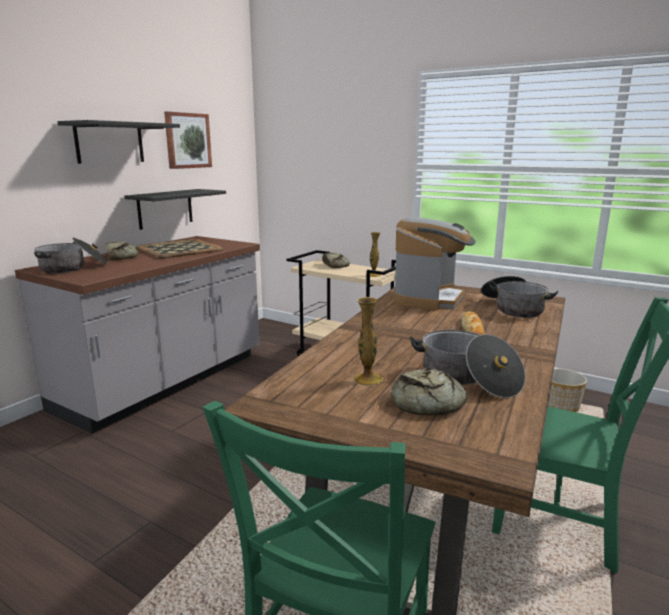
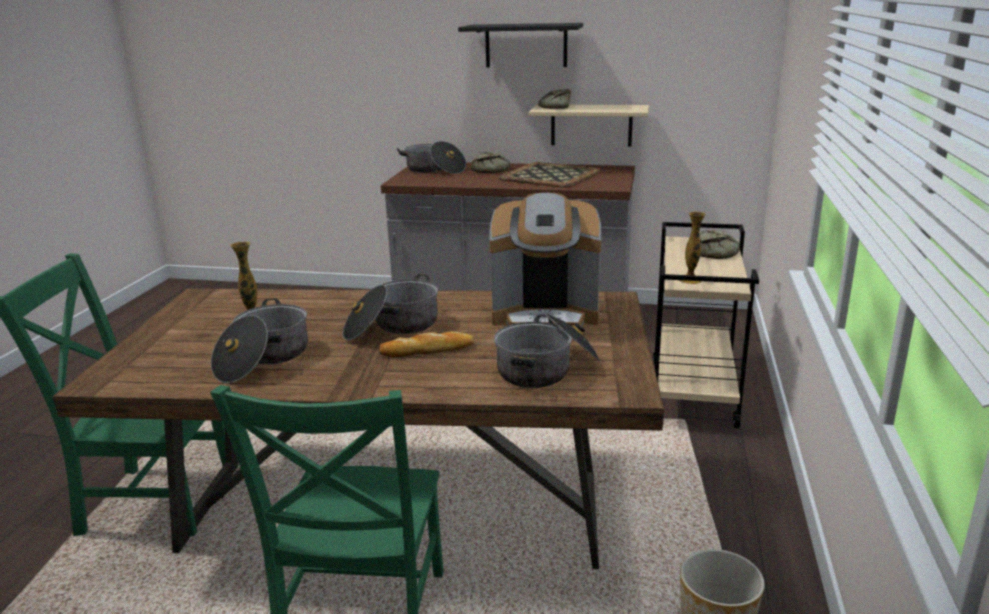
camera: 70 degrees right, 5 degrees up
black shelf [125,189,226,230] -> beige shelf [529,104,649,146]
picture [164,111,212,169] -> none
bread [391,367,467,415] -> bread moved to [538,89,571,109]
none -> cooking pot [343,274,438,340]

